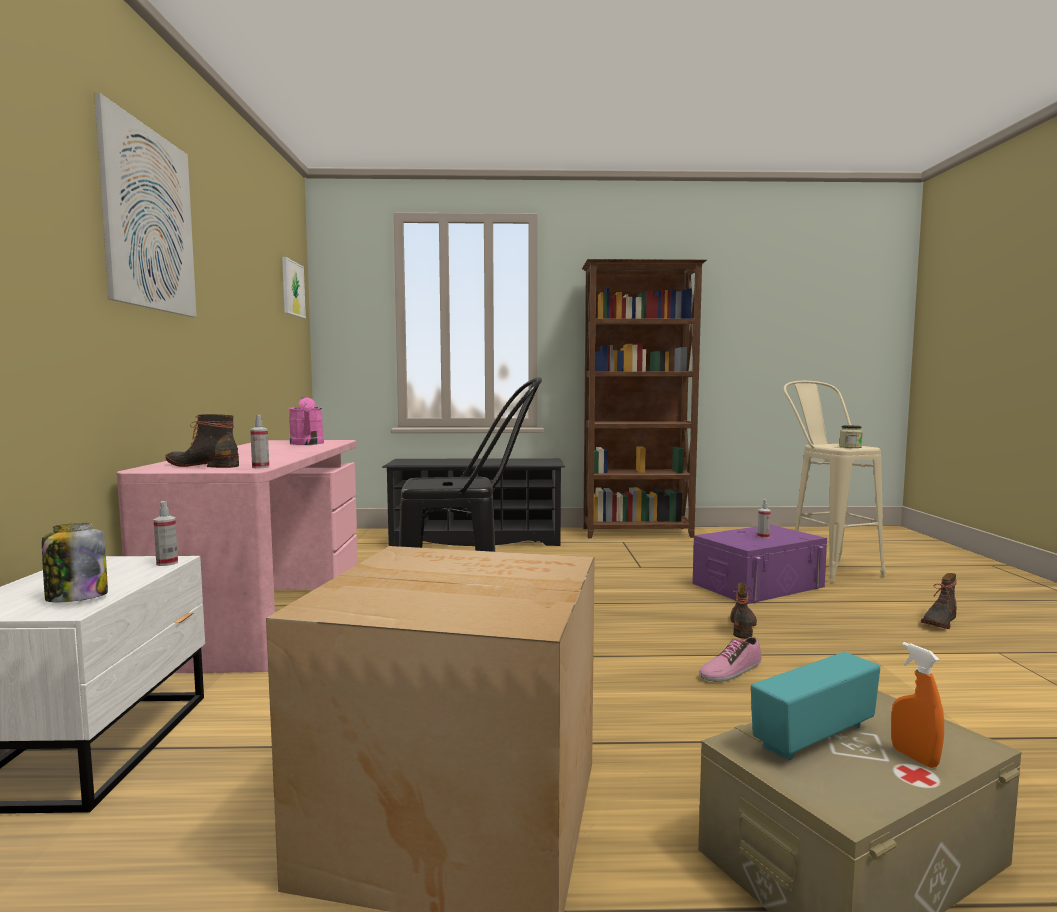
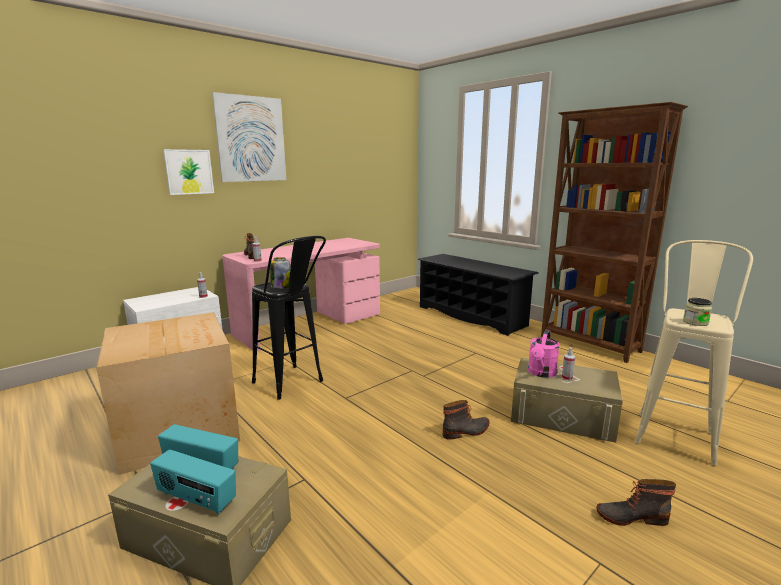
camera: 50 degrees right, 10 degrees up
jar [42,523,108,602] -> jar moved to [270,257,290,289]
picture [282,257,306,318] -> picture moved to [163,149,214,195]
pink watering can [288,397,324,445] -> pink watering can moved to [528,330,560,378]
purple storage box [693,525,827,604] -> beige storage box [511,358,623,443]
shoe [699,637,762,682] -> none
orange spray bottle [891,642,944,768] -> radio [150,450,236,514]

